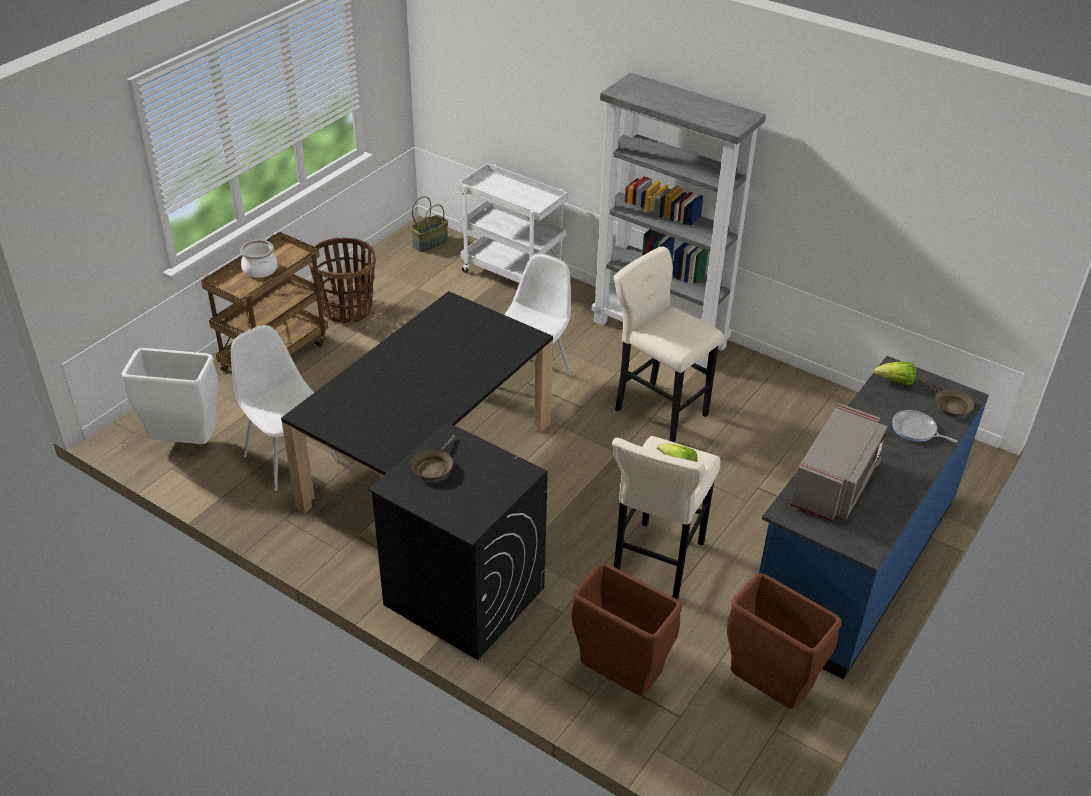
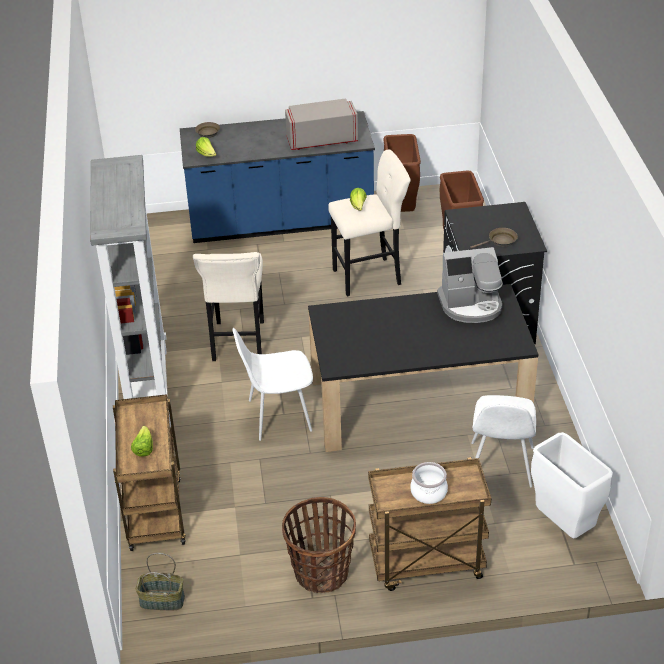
camera: 130 degrees left, 0 degrees up
white cart [458,163,568,283] -> brown cart [113,394,186,551]
frying pan [892,410,958,443] -> none
none -> lettuce [131,426,153,457]
none -> coffee machine [437,247,503,323]

